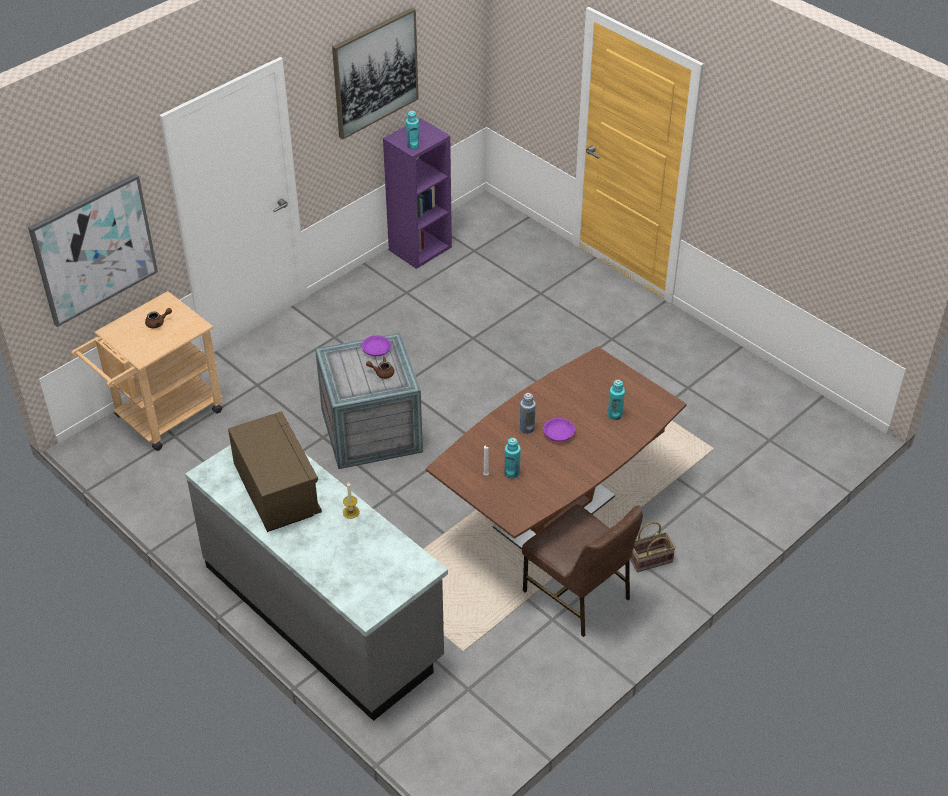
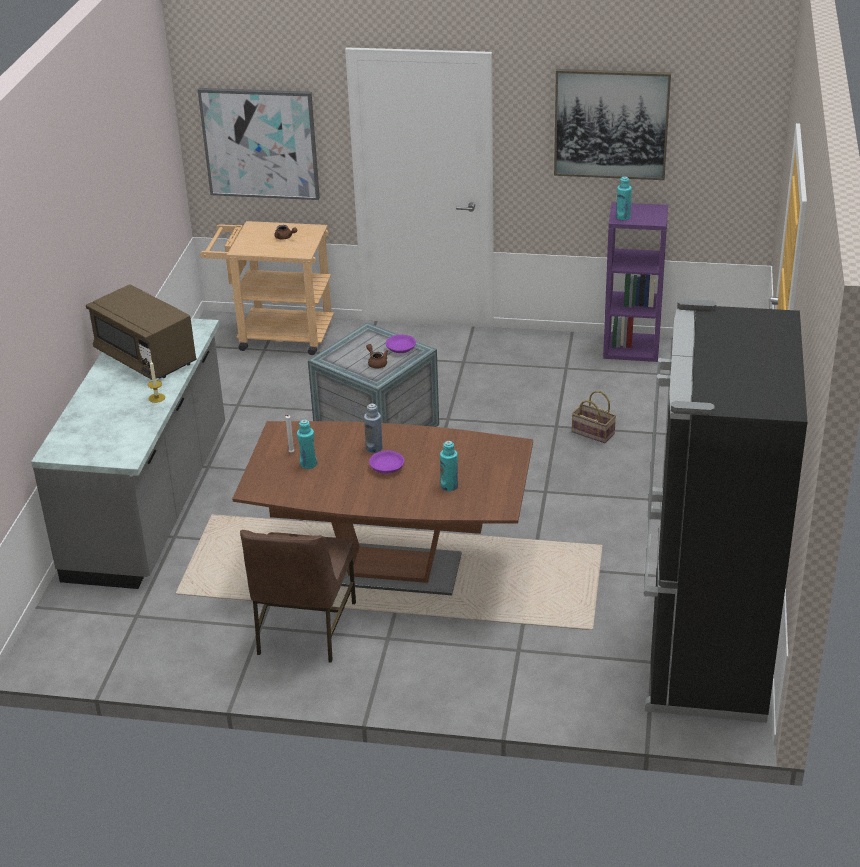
camera: 55 degrees right, 10 degrees down
brown microwave [228,411,322,532] -> brown microwave turned 105 degrees clockwise [86,284,197,380]
basket [630,522,676,572] -> basket moved to [572,391,616,443]
none -> black fridge [644,299,807,723]

